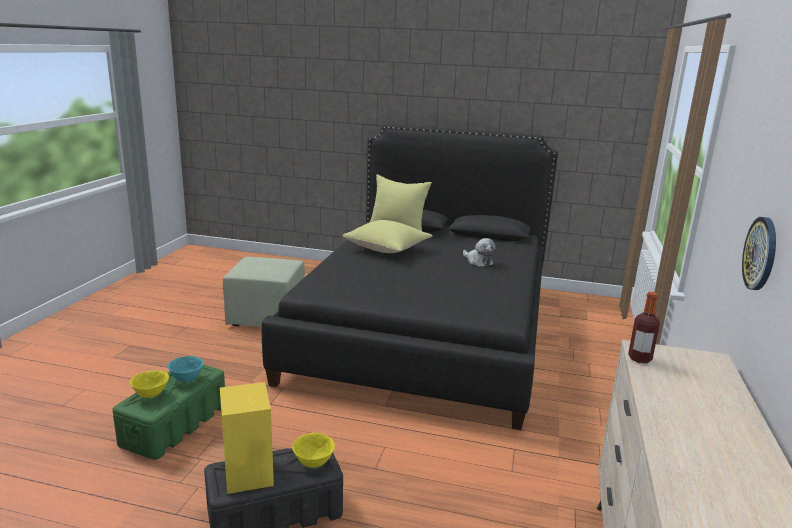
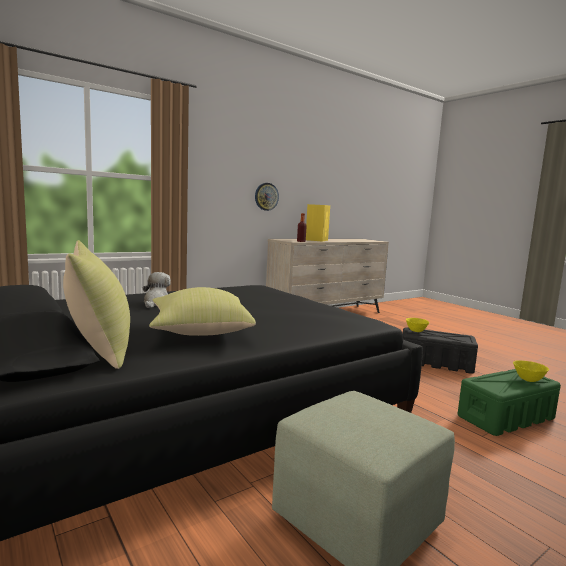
camera: 140 degrees left, 10 degrees down
turquoise bowl [168,356,204,382] -> none
yellow speaker [220,382,274,494] -> yellow speaker moved to [306,204,330,242]

